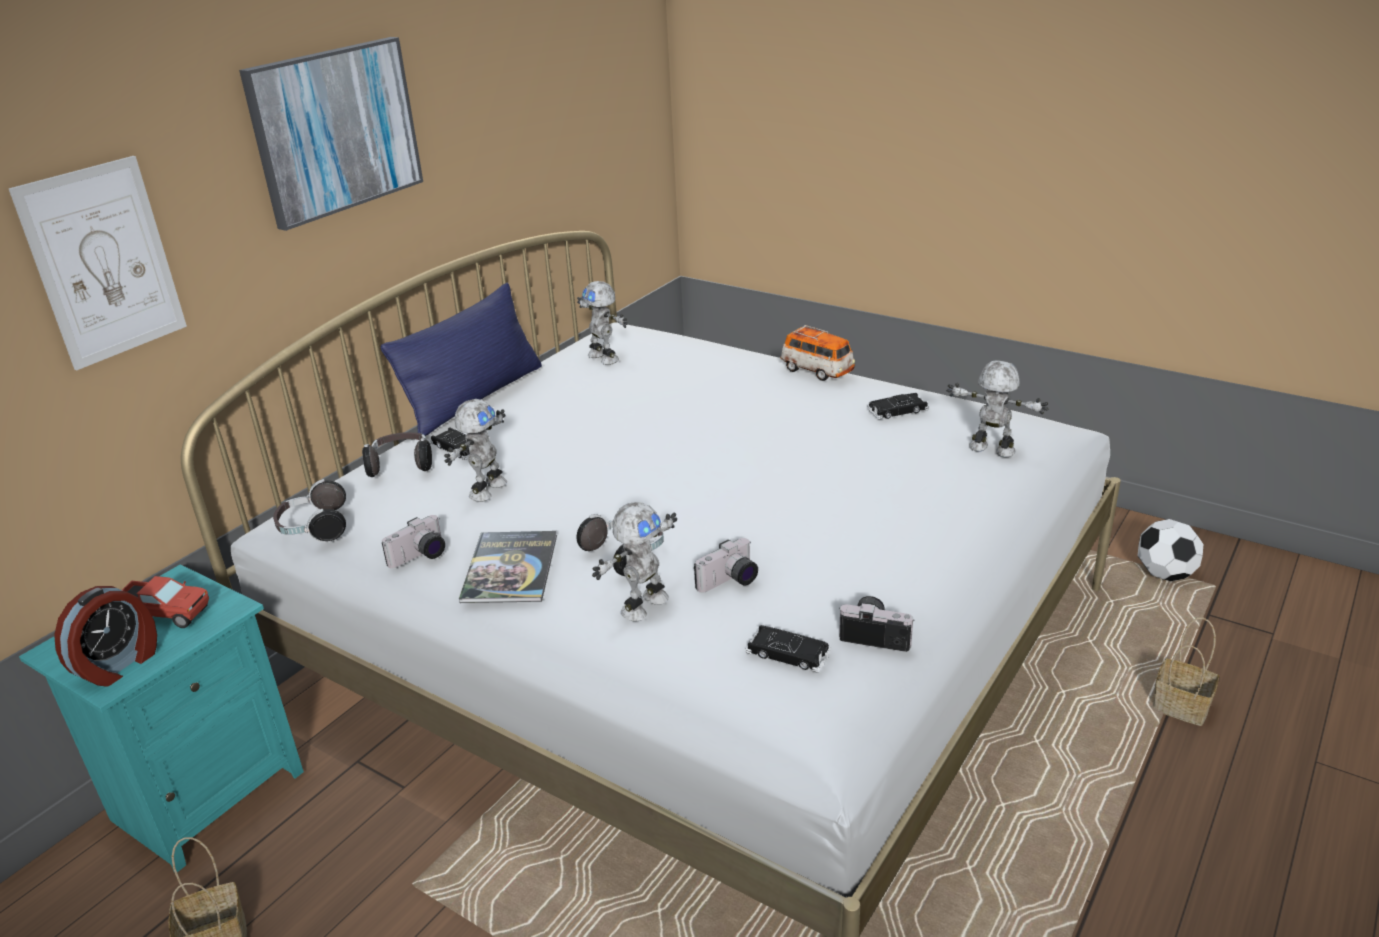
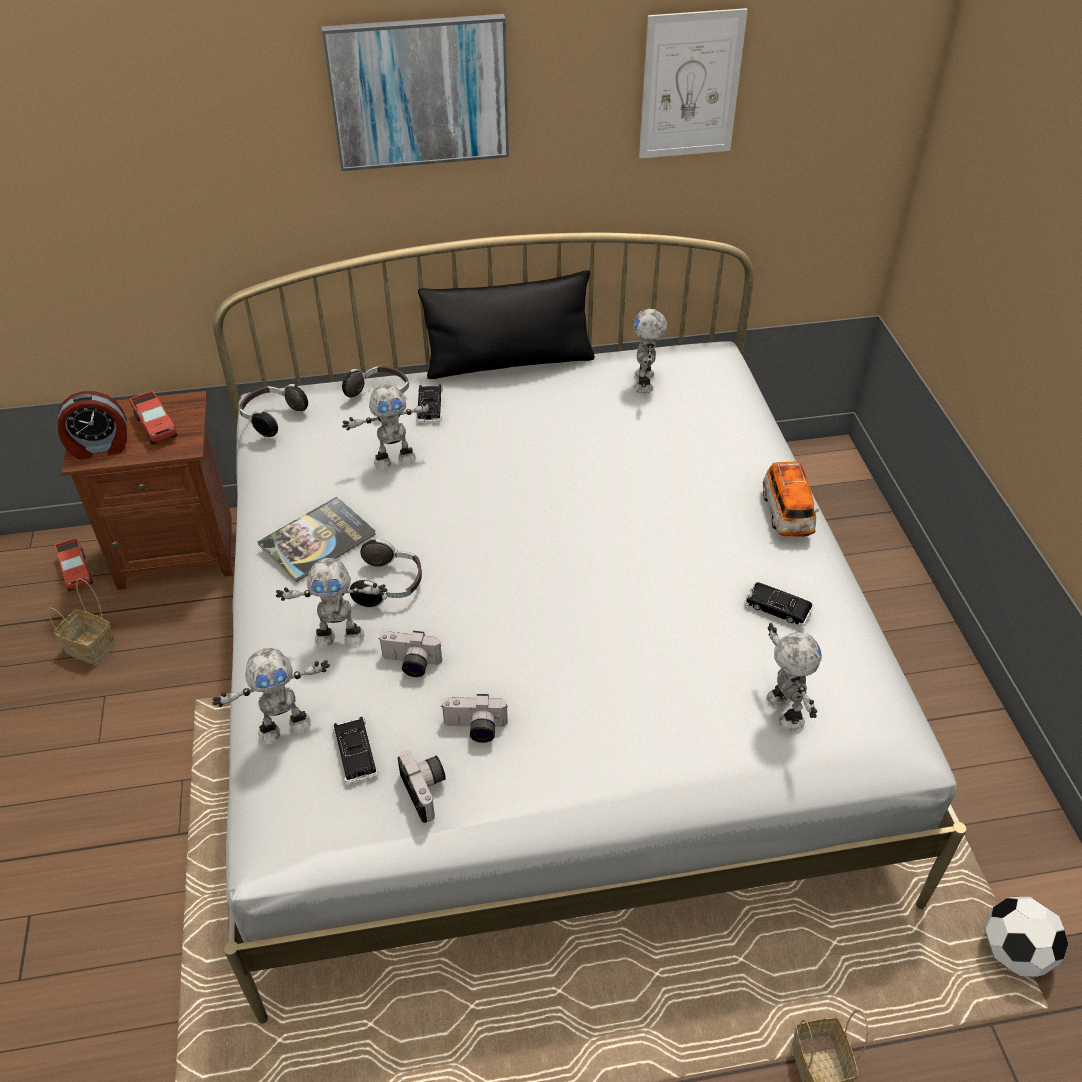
camera: 45 degrees right, 15 degrees up
picture [9,156,187,371] -> picture moved to [639,8,748,159]
turquoise nightstand [19,564,304,872] -> brown nightstand [61,391,233,590]
blue pillow [381,283,542,436] -> black pillow [418,270,595,379]
camera [382,515,445,568] -> camera moved to [442,694,508,743]
none -> toy truck [54,537,93,591]
none -> toy robot [213,648,330,744]

